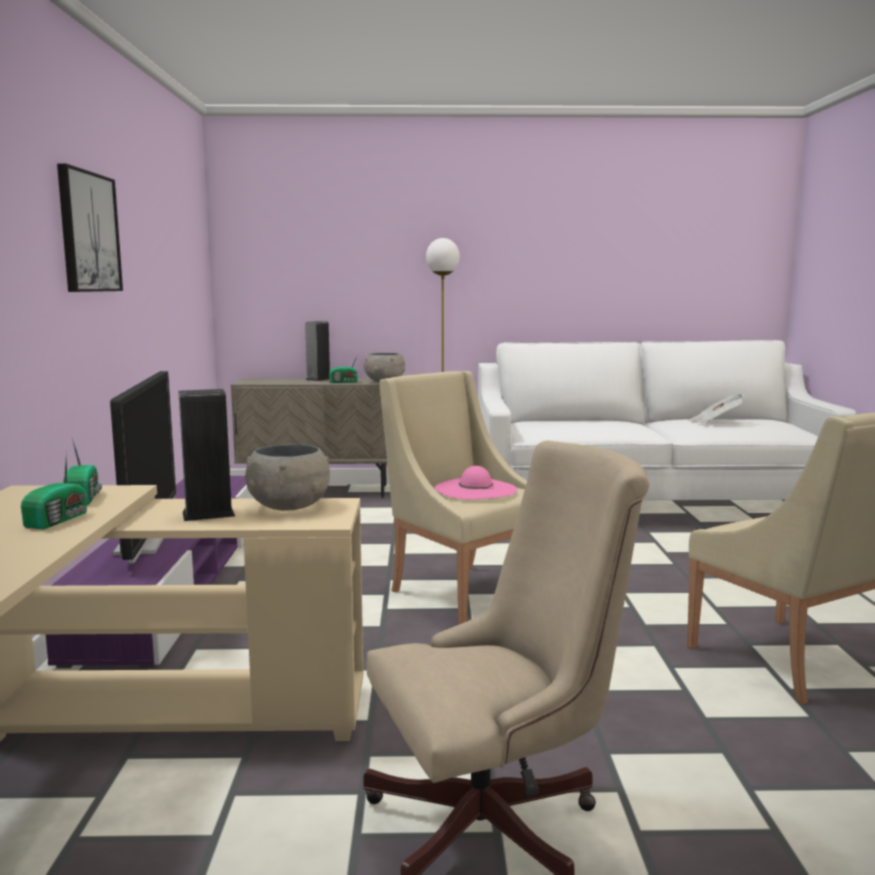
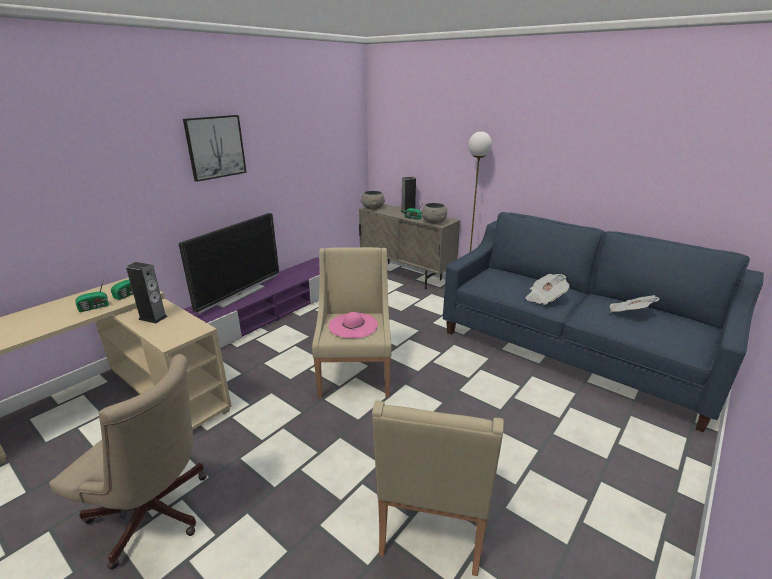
camera: 40 degrees right, 15 degrees up
grey bowl [245,444,330,511] -> grey bowl moved to [360,191,385,210]
white sofa [478,340,856,500] -> blue sofa [443,212,764,432]
none -> newspaper [525,274,569,305]

